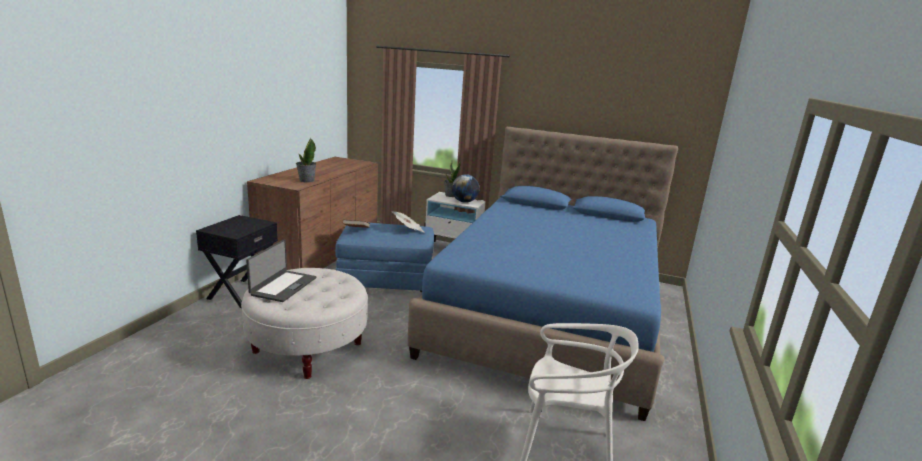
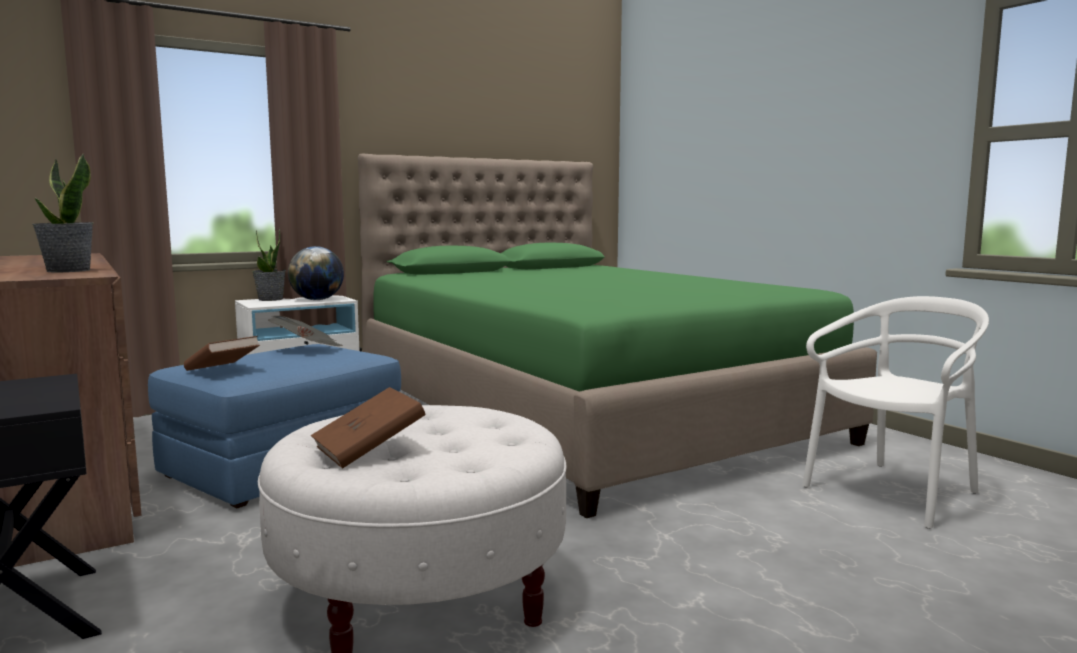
camera: 50 degrees left, 10 degrees down
laptop [246,239,316,302] -> brown book [311,387,426,469]
blue bed [408,127,678,421] -> green bed [358,154,877,518]

